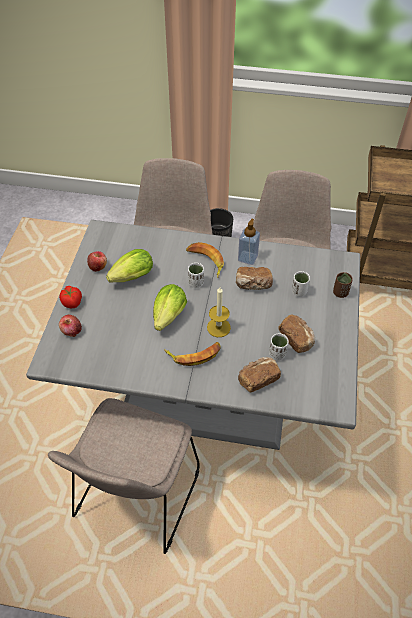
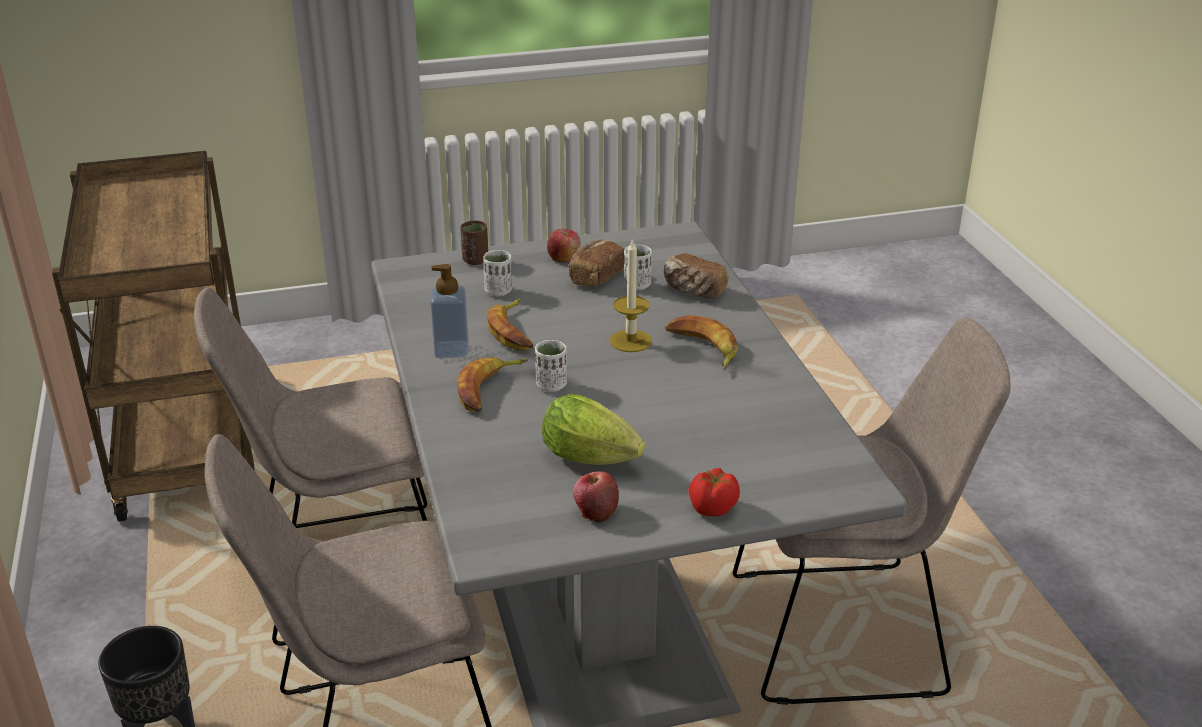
camera: 115 degrees left, 20 degrees down
apple [59,315,82,337] -> apple moved to [547,229,580,262]
lettuce [153,284,187,331] -> none
bread [236,267,273,290] -> banana [487,299,533,350]

